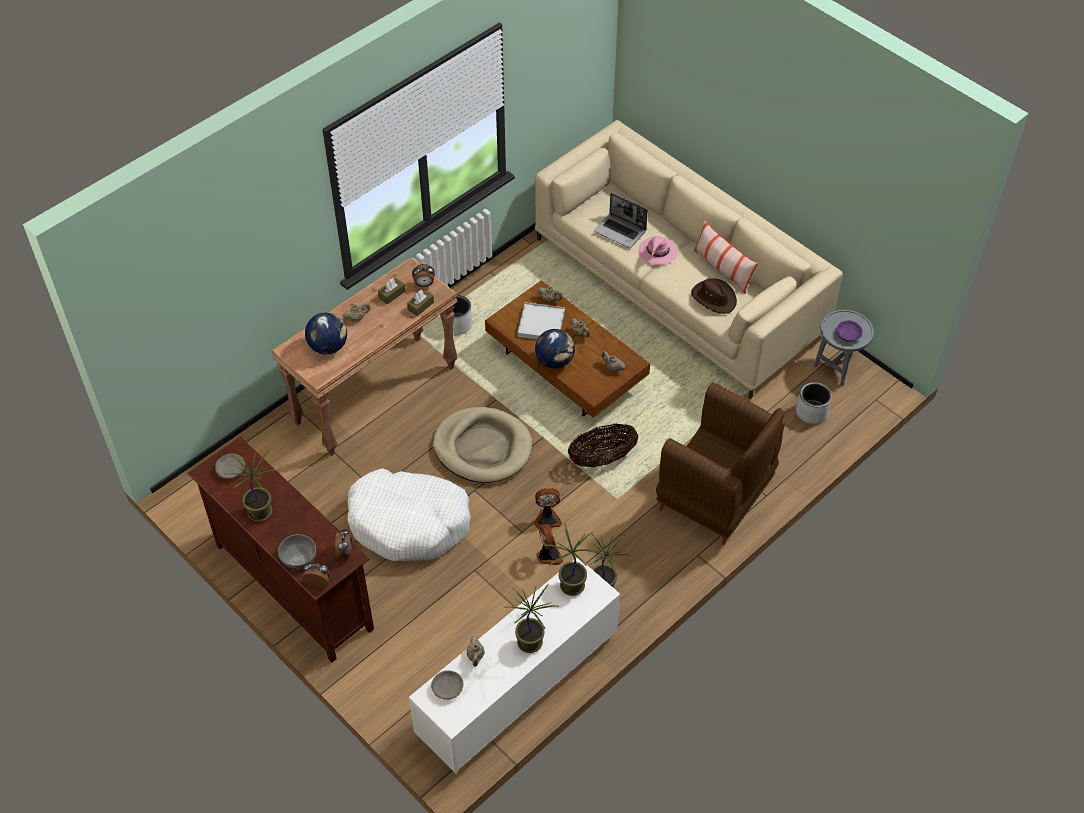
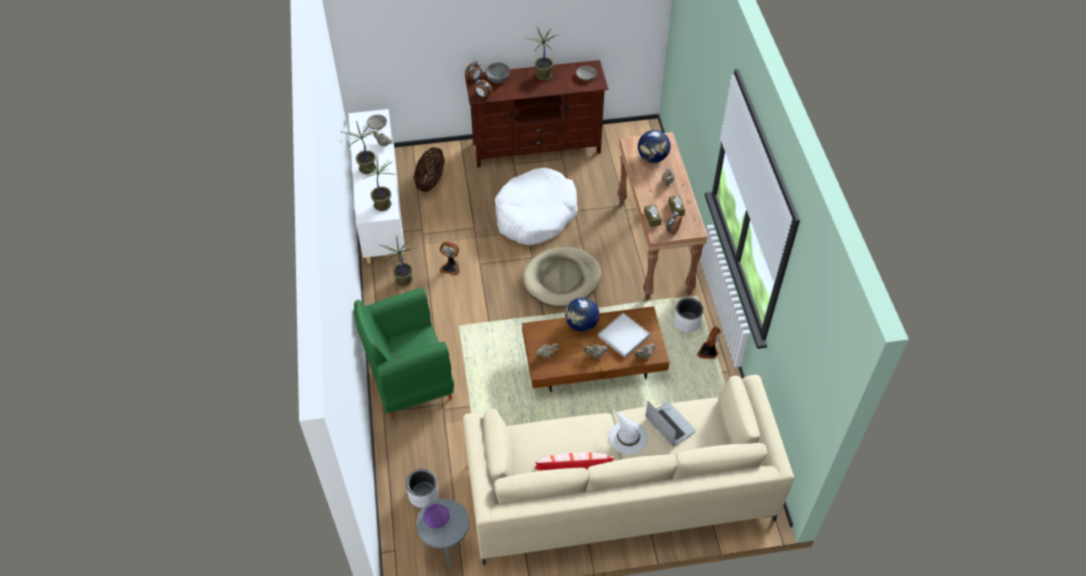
camera: 125 degrees right, 0 degrees up
fan [535,488,562,529] -> fan moved to [697,326,721,359]
basket [568,423,638,467] -> basket moved to [413,147,445,192]
laptop [594,193,648,248] -> laptop turned 75 degrees clockwise [646,401,696,446]
pink hat [639,236,678,265] -> white hat [609,409,648,455]
brown armchair [656,383,785,545] -> green armchair [354,288,454,418]
brown hat [691,278,737,314] -> none

